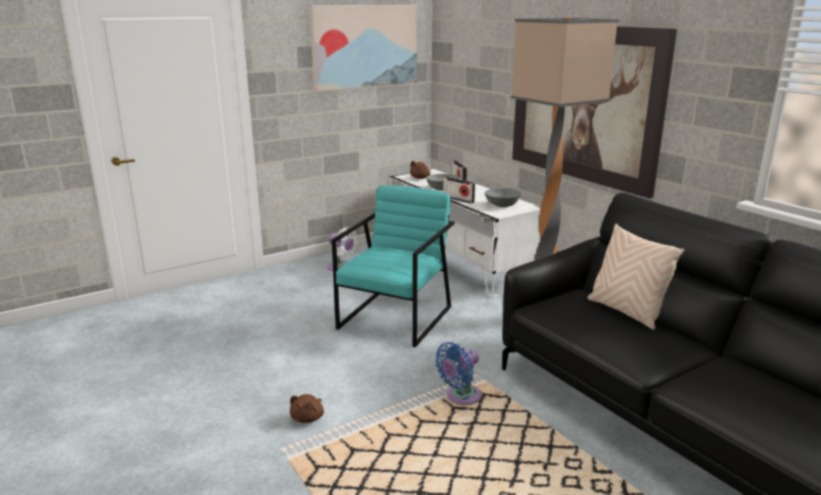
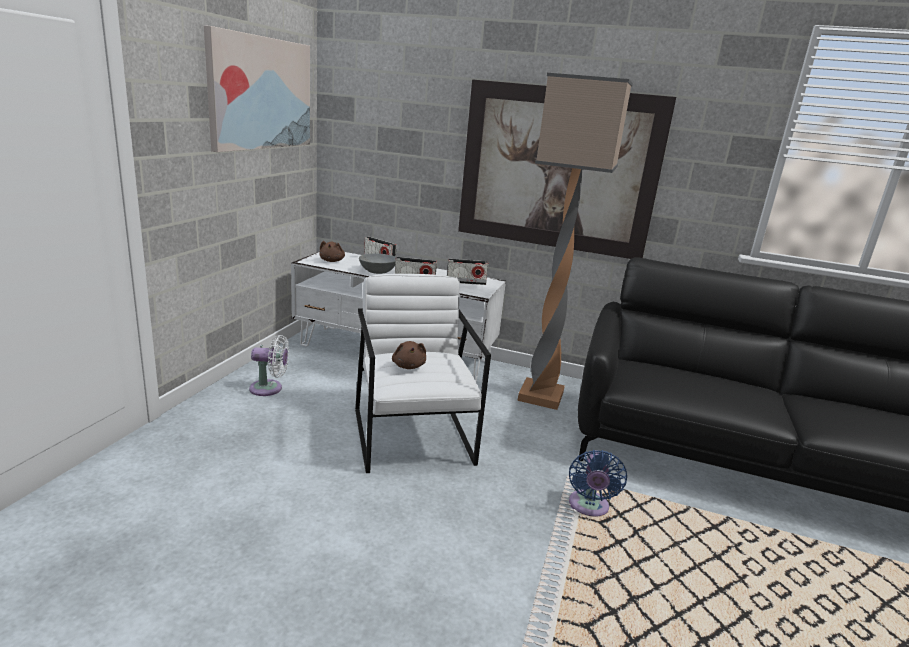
camera: 40 degrees left, 0 degrees up
brown plush toy [290,394,324,423] -> brown plush toy moved to [392,341,426,369]
turquoise armchair [332,185,454,347] -> white armchair [355,274,491,473]
grey bowl [485,188,522,207] -> radio [447,259,488,285]
beige pillow [587,224,685,330] -> none

